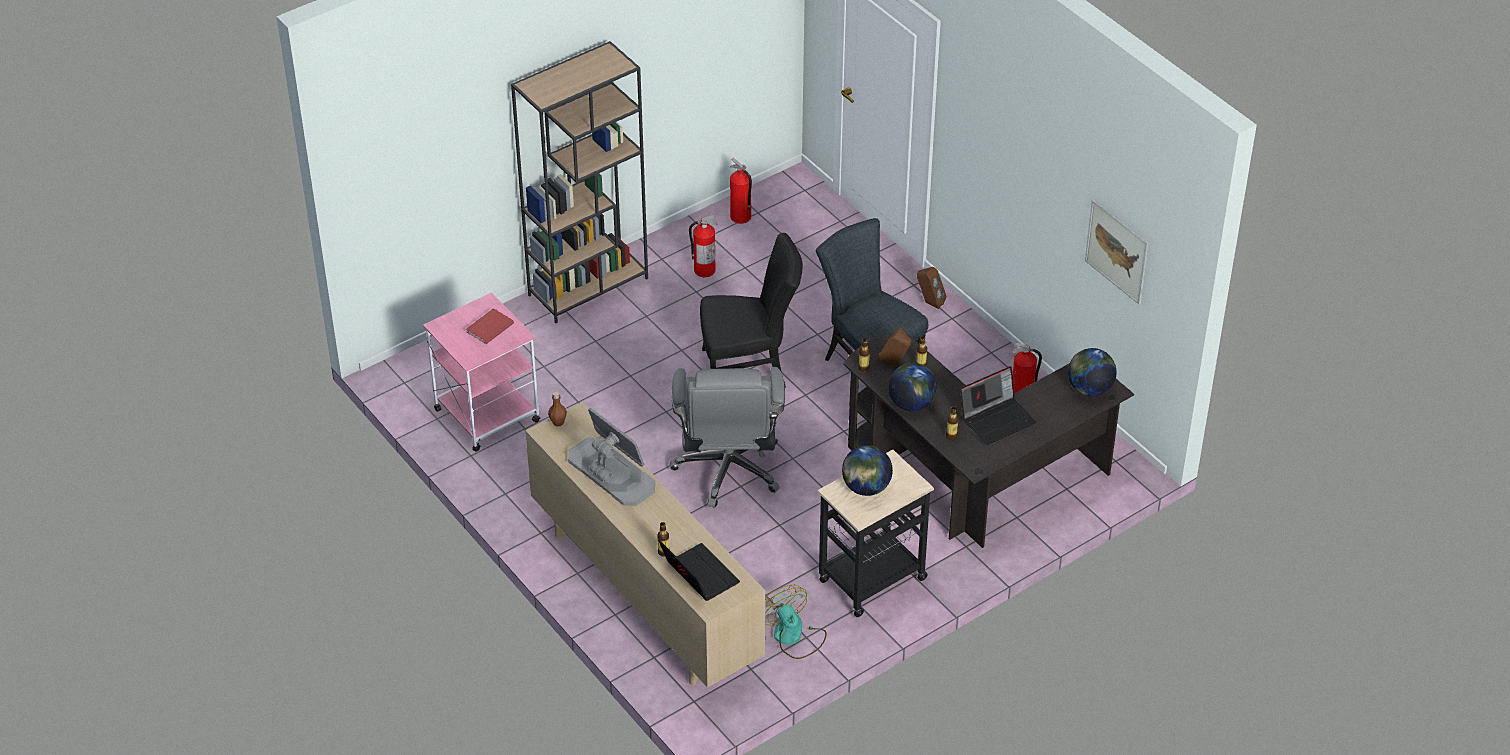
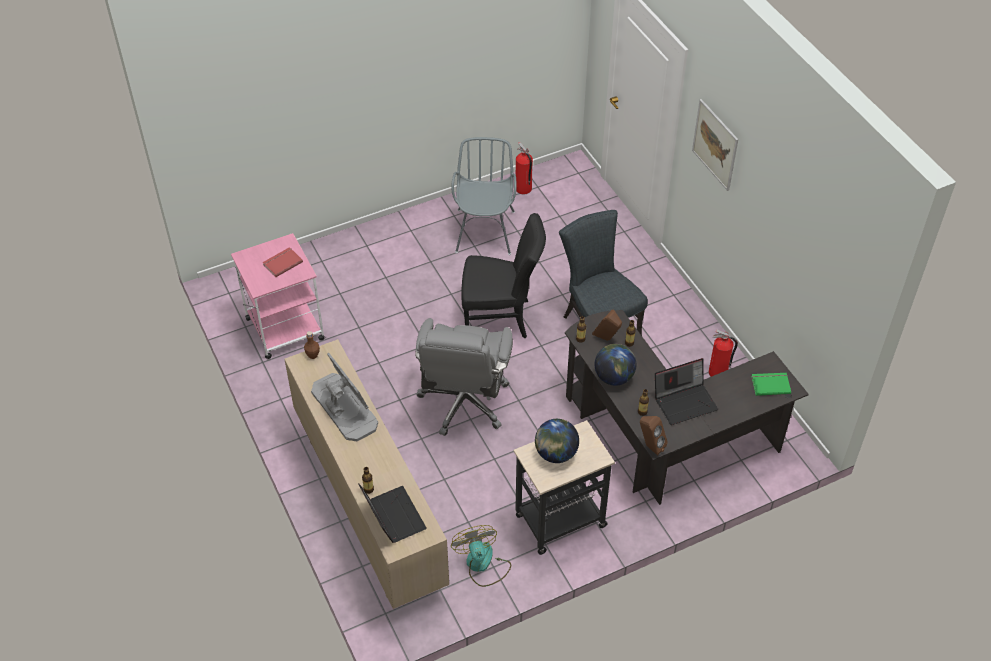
camera: 10 degrees right, 5 degrees up
bookcase [511,41,648,323] -> none
fire extinguisher [689,215,717,277] -> grey chair [451,137,517,255]
brown speaker [917,267,946,309] -> brown speaker moved to [640,416,668,456]
globe [1068,348,1117,396] -> green book [751,373,791,396]
picture [1085,199,1149,305] -> picture moved to [692,99,738,191]

